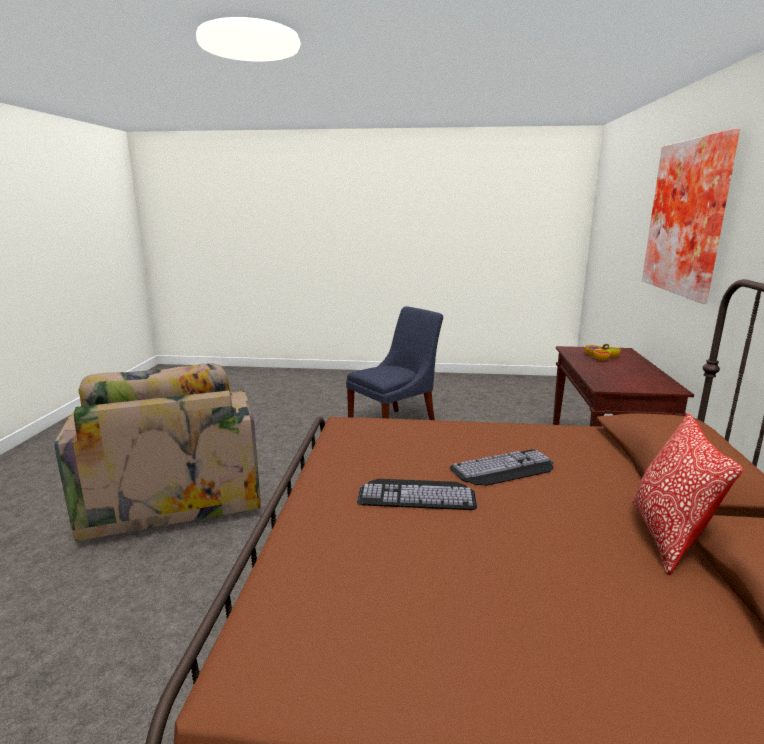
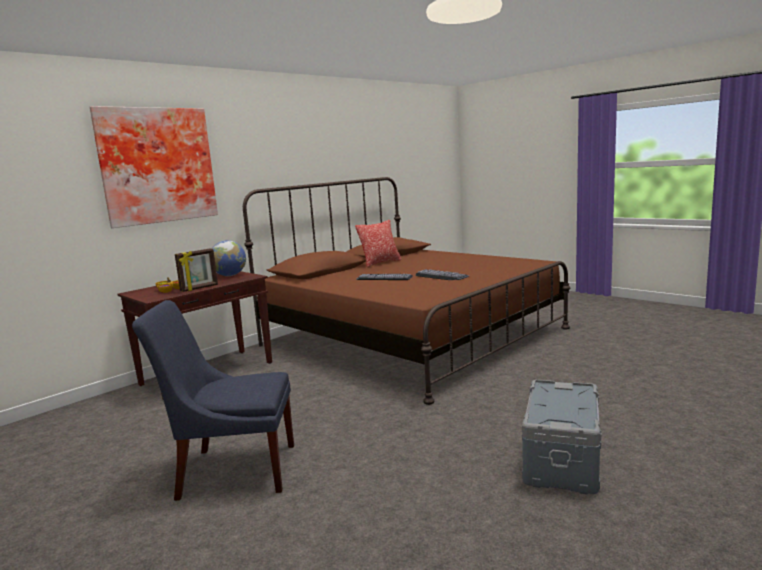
camera: 140 degrees left, 5 degrees down
armchair [55,363,261,541] -> grey storage box [522,380,601,494]
none -> picture frame [175,248,218,292]
none -> globe [212,240,246,276]

